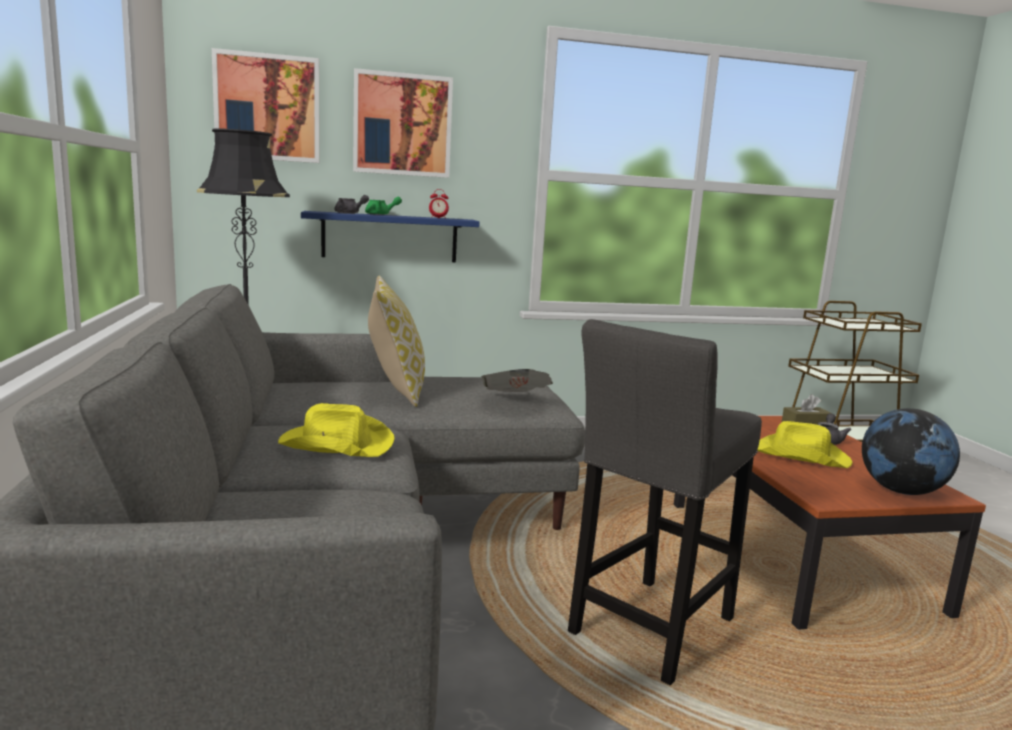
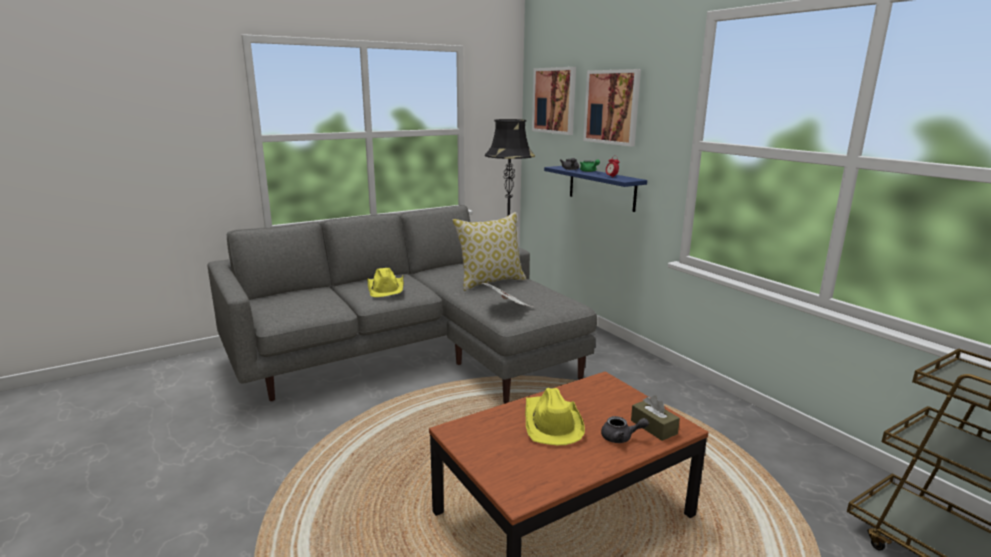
camera: 70 degrees right, 5 degrees up
grey stool [568,319,762,685] -> none
globe [862,408,960,495] -> none

